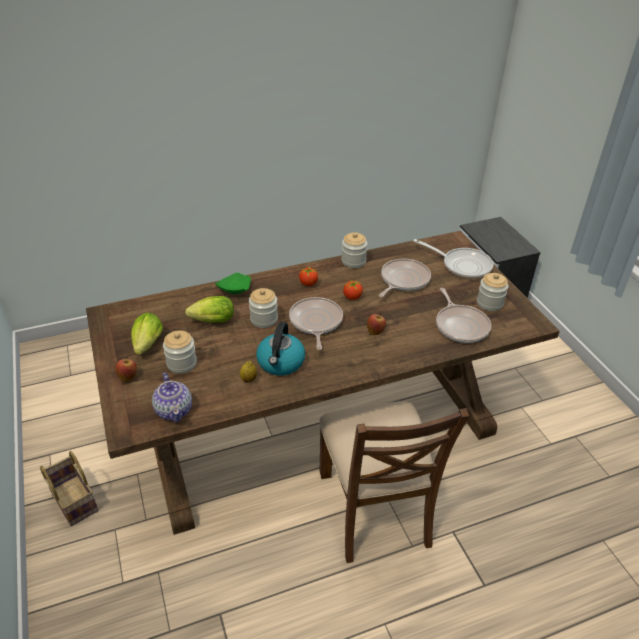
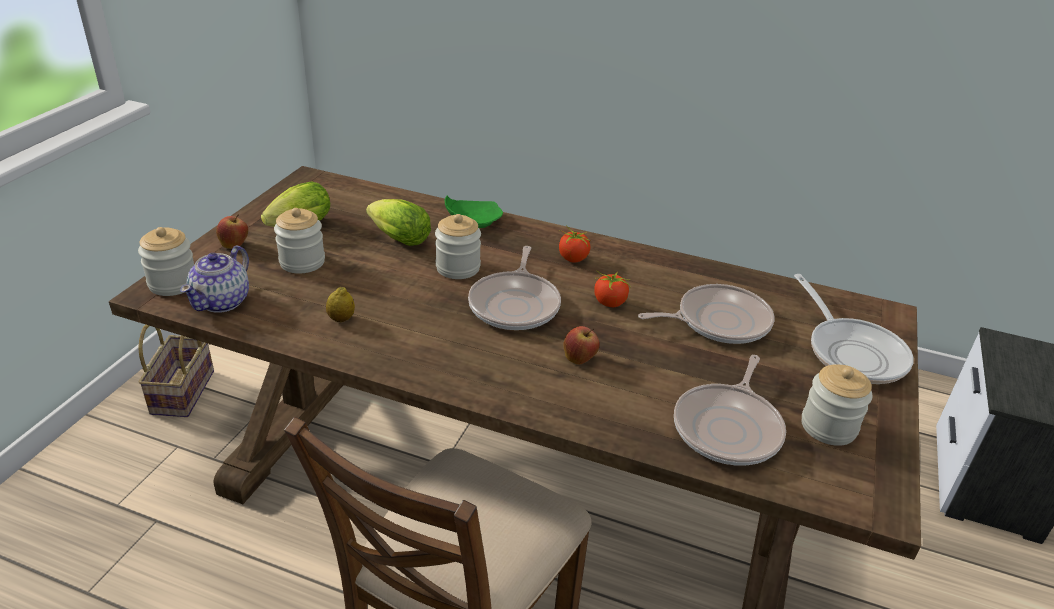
camera: 40 degrees right, 5 degrees down
kettle [256,322,305,376] -> none
frying pan [289,297,343,350] -> frying pan turned 150 degrees clockwise [468,246,561,330]
jar [341,232,367,268] -> jar moved to [138,227,194,296]

